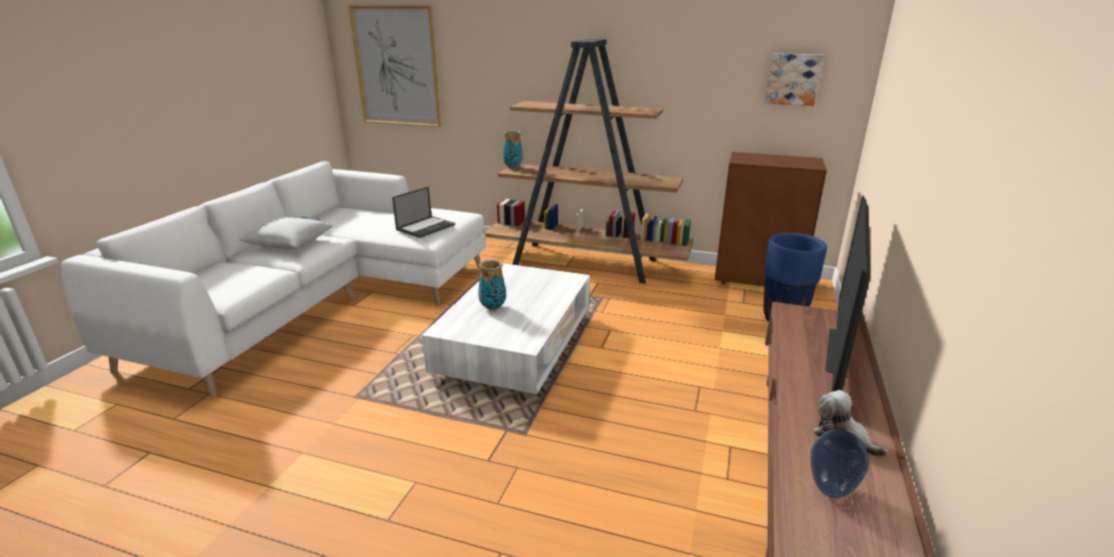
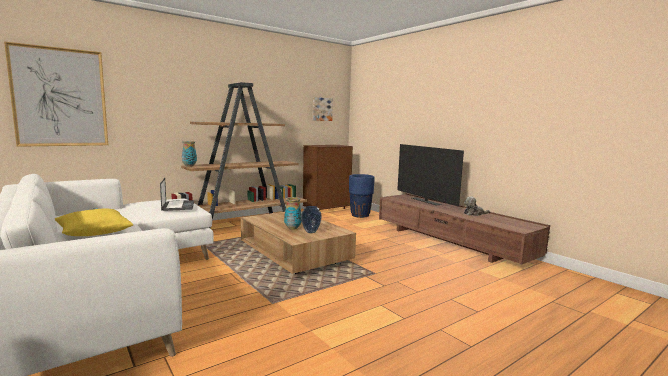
camera: 55 degrees left, 15 degrees down
grey pillow [239,216,333,250] -> yellow pillow [55,208,133,236]
white coffee table [422,263,590,394] -> brown coffee table [241,211,356,274]
vase [811,429,869,498] -> vase moved to [301,206,322,233]

